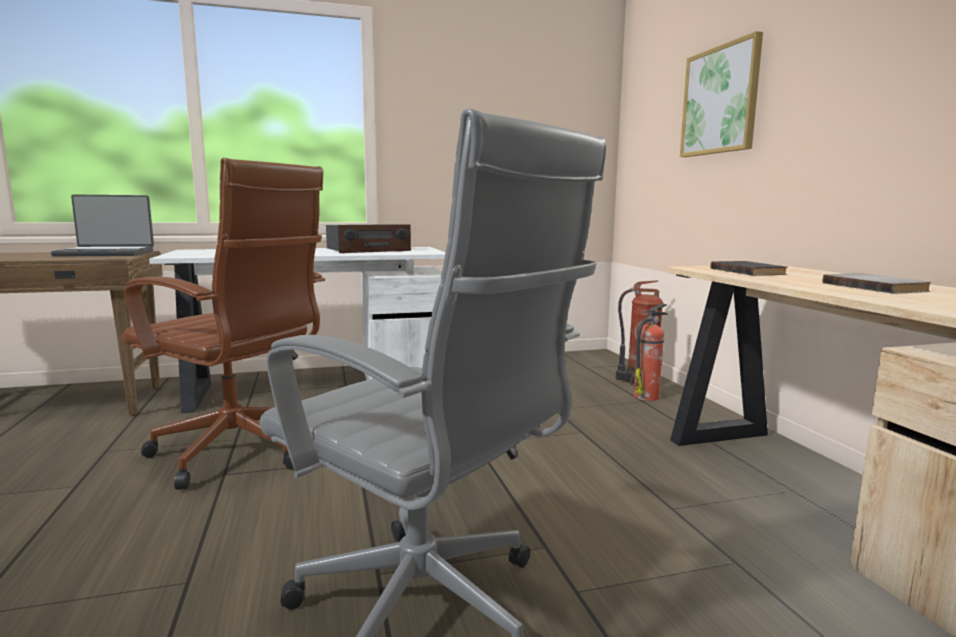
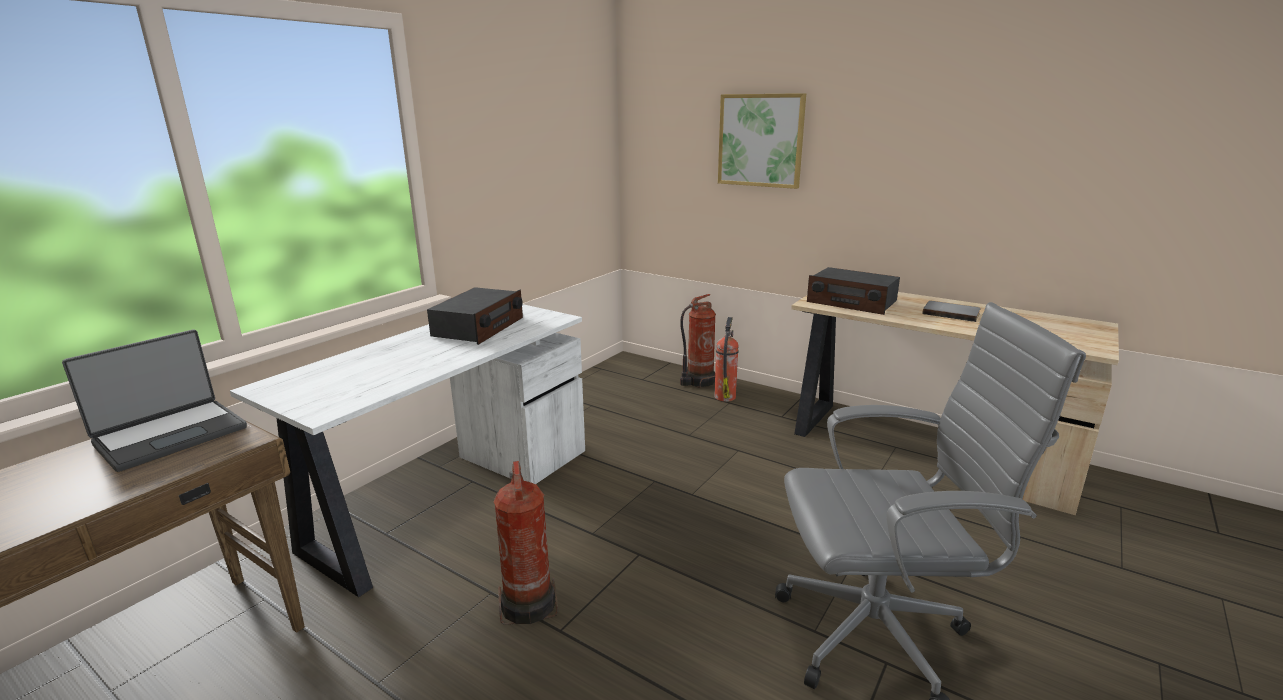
camera: 40 degrees left, 10 degrees up
brown office chair [122,158,325,490] -> fire extinguisher [493,461,558,625]
black book [711,261,787,276] -> radio [807,267,900,315]

